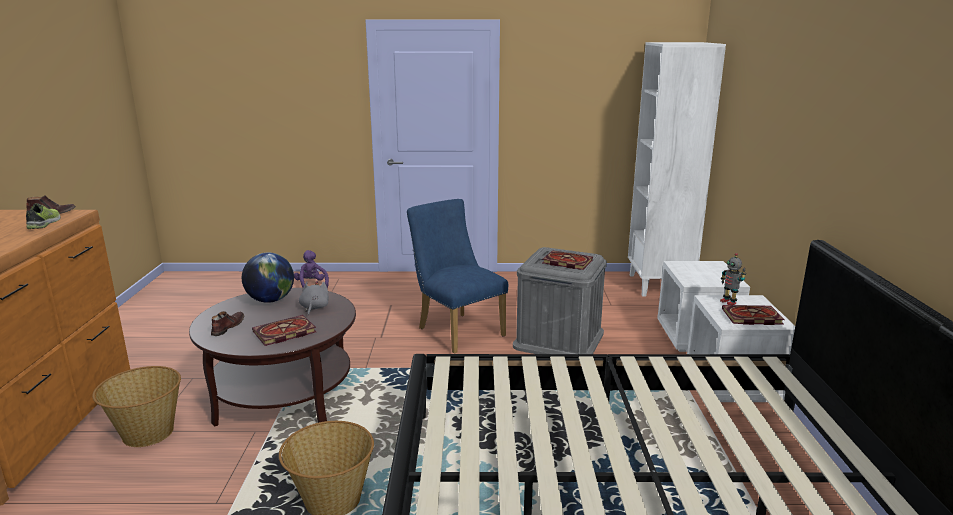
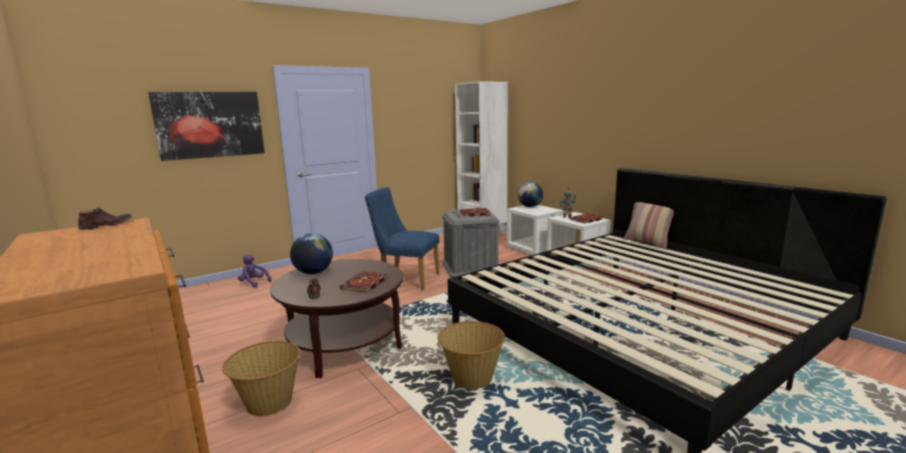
camera: 35 degrees left, 5 degrees down
shoe [26,203,61,229] -> none
grey plush toy [299,281,329,316] -> none
none -> picture [148,92,265,161]
none -> globe [518,182,543,207]
none -> pillow [624,202,674,249]

